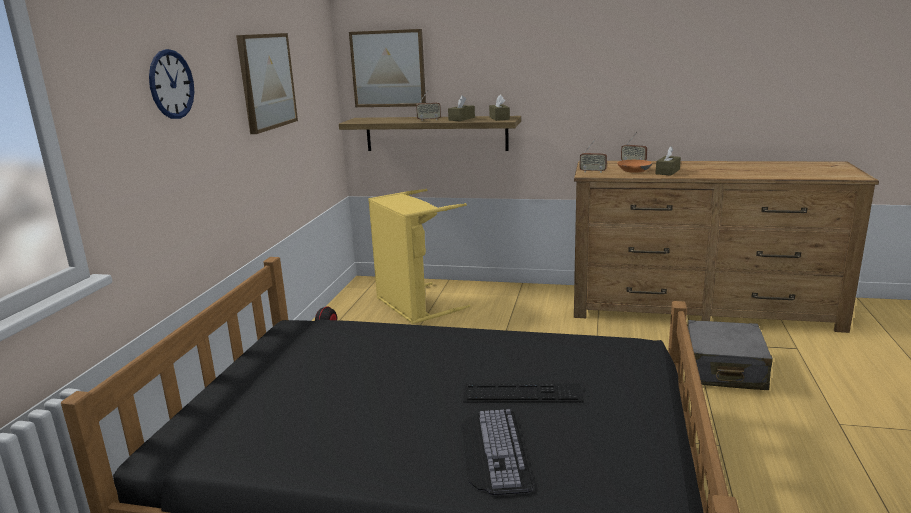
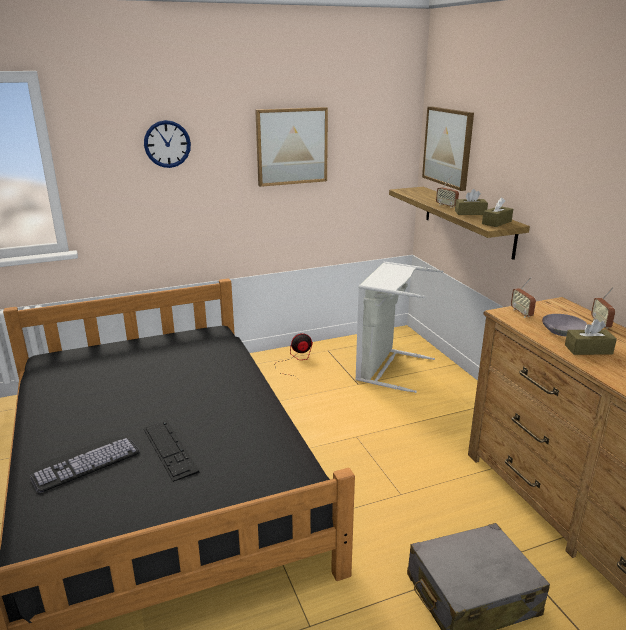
camera: 55 degrees right, 5 degrees up
yellow laundry basket [368,189,470,324] -> grey laundry basket [355,262,443,393]
orange bowl [617,160,652,173] -> grey bowl [542,314,588,337]

